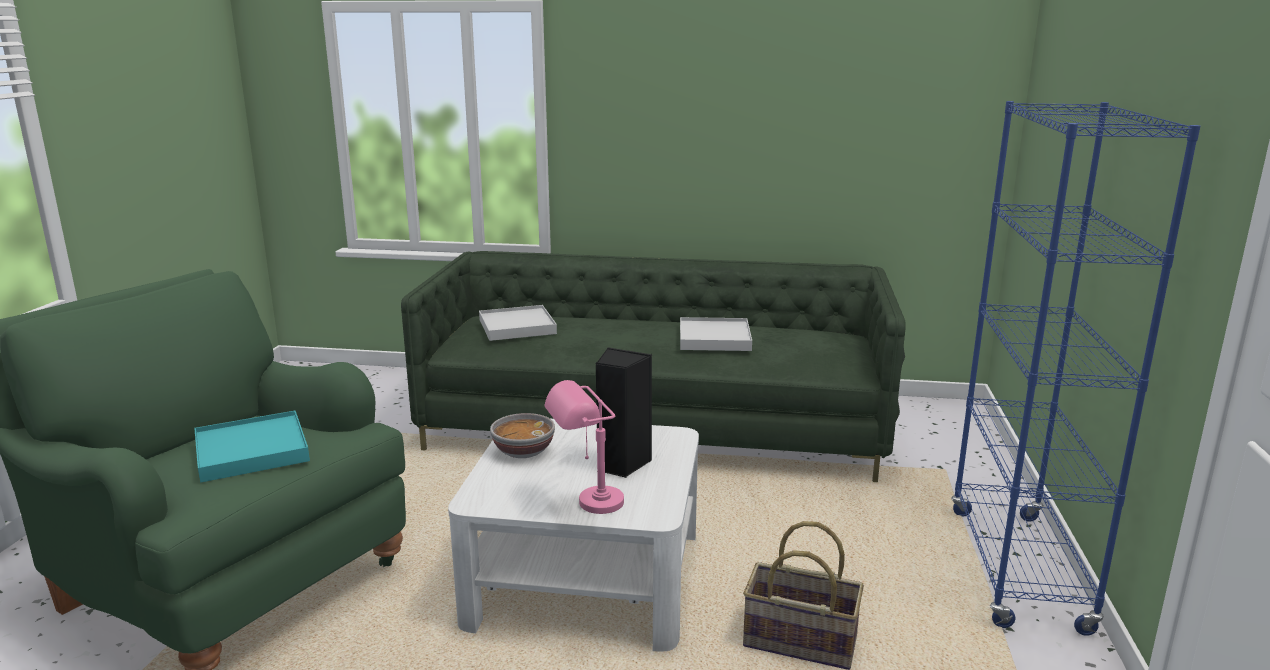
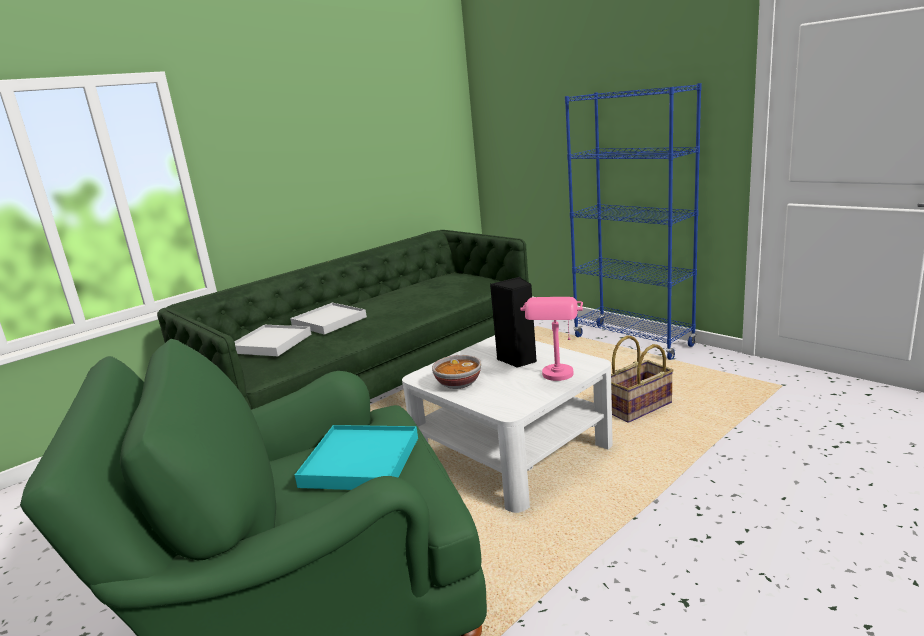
camera: 50 degrees left, 0 degrees up
white tray [680,317,752,351] -> white tray moved to [290,303,367,335]

